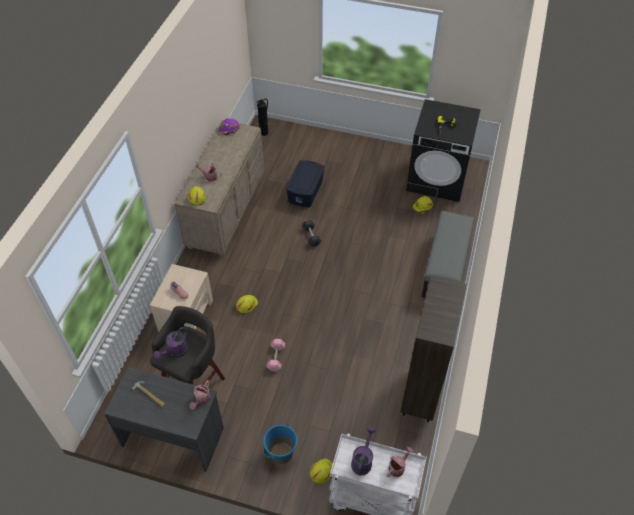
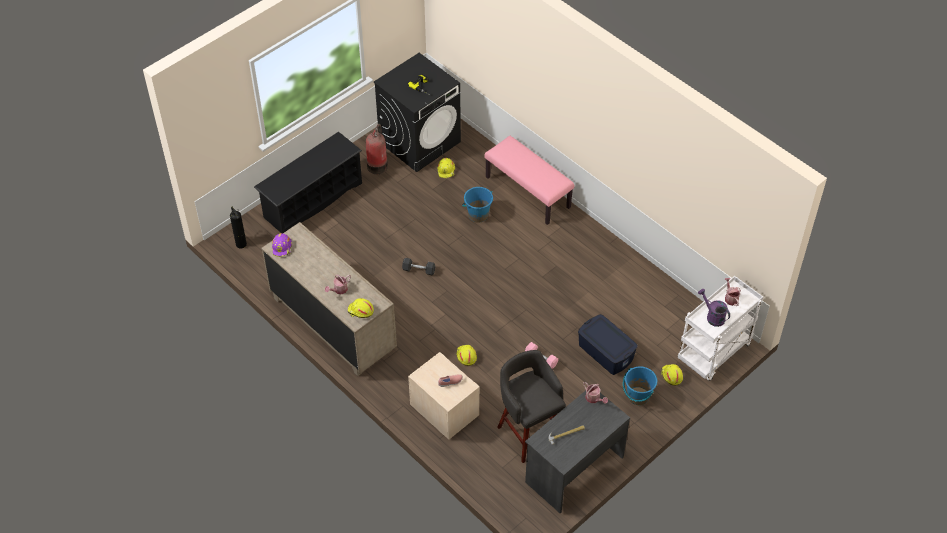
camera: 60 degrees left, 0 degrees up
purple watering can [154,327,188,359] -> none
blue storage box [286,160,325,207] -> blue storage box moved to [578,314,638,375]
brown bookcase [401,276,466,422] -> none
grey bench [422,211,475,297] -> pink bench [484,136,574,225]
none -> black shoe rack [254,132,362,233]
none -> fire extinguisher [366,124,388,174]
none -> blue bucket [462,187,493,223]

